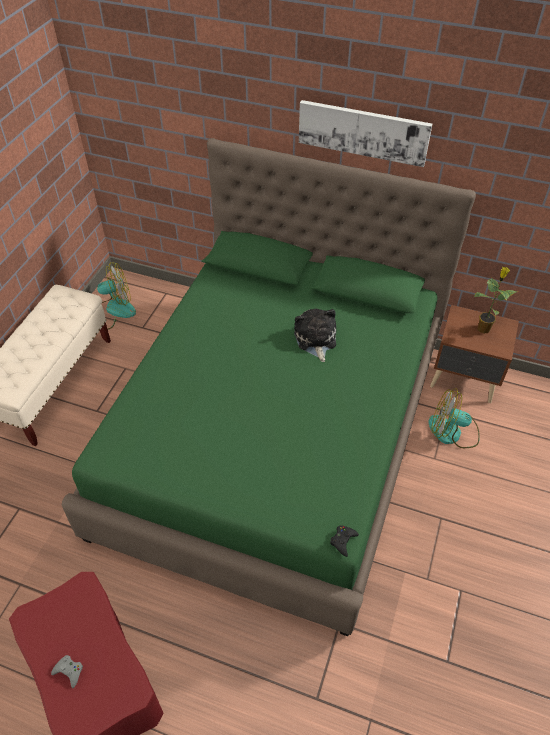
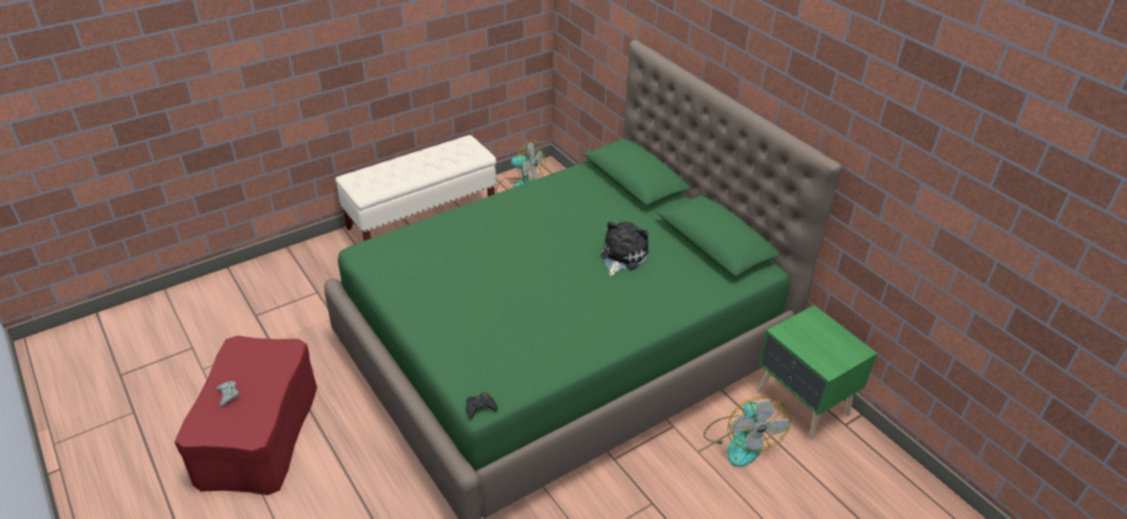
camera: 35 degrees right, 10 degrees down
picture [299,100,432,167] -> none
fan [428,388,480,448] -> fan turned 150 degrees counterclockwise [703,397,791,467]
brown nightstand [430,305,519,403] -> green nightstand [758,305,877,439]
potted plant [474,267,517,334] -> none

